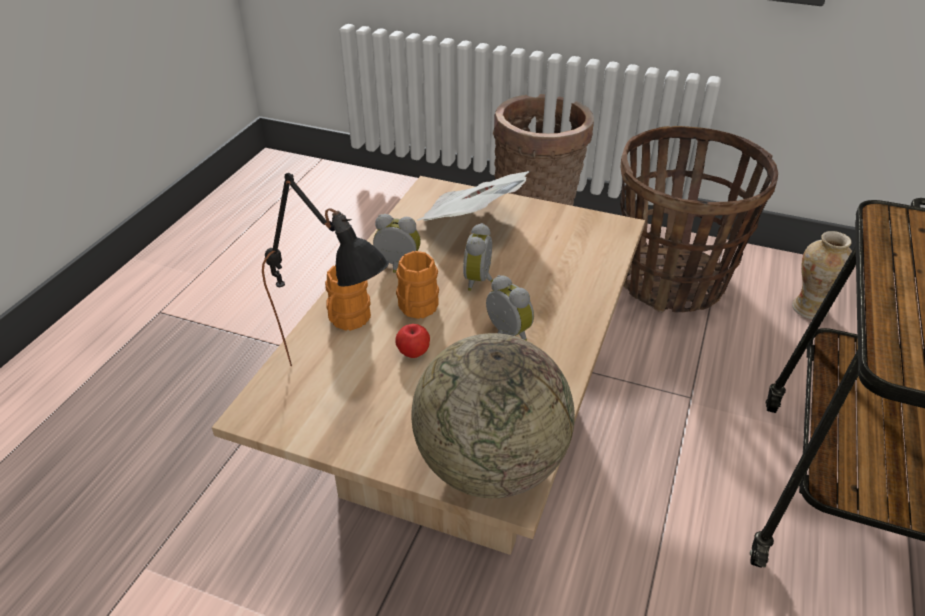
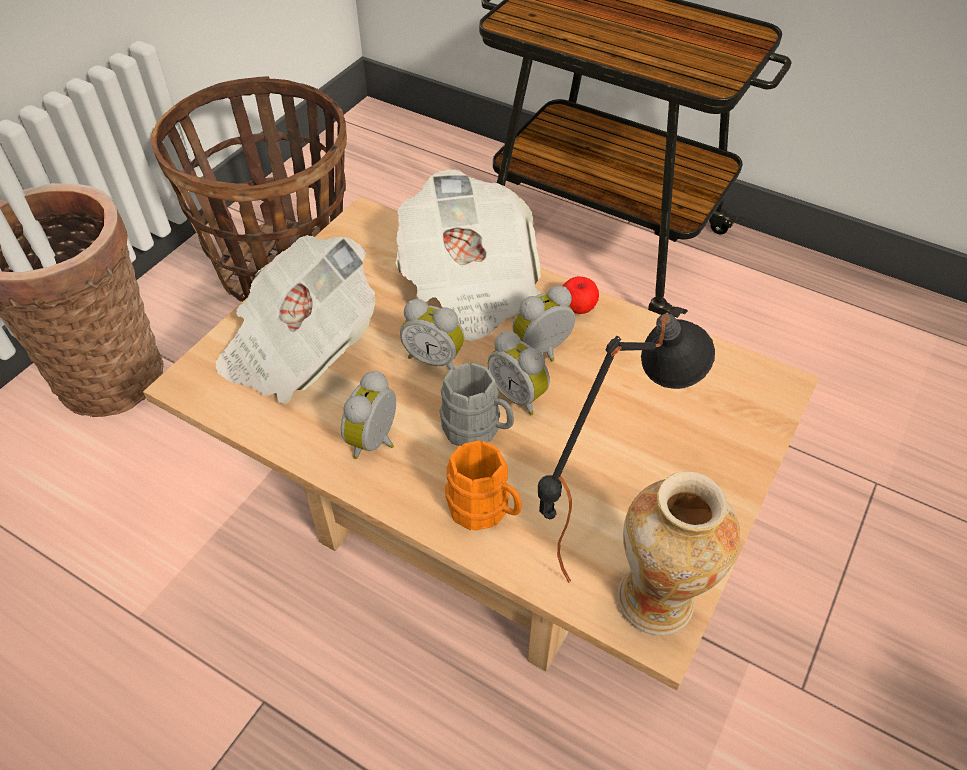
camera: 80 degrees left, 10 degrees up
apple [395,324,430,358] -> apple moved to [562,276,599,314]
orange mug [396,251,439,319] -> grey mug [439,363,514,446]
globe [411,333,575,498] -> none
vase [792,231,852,319] -> vase moved to [617,471,740,636]
none -> newspaper [396,169,541,341]
none -> alarm clock [488,331,550,415]

